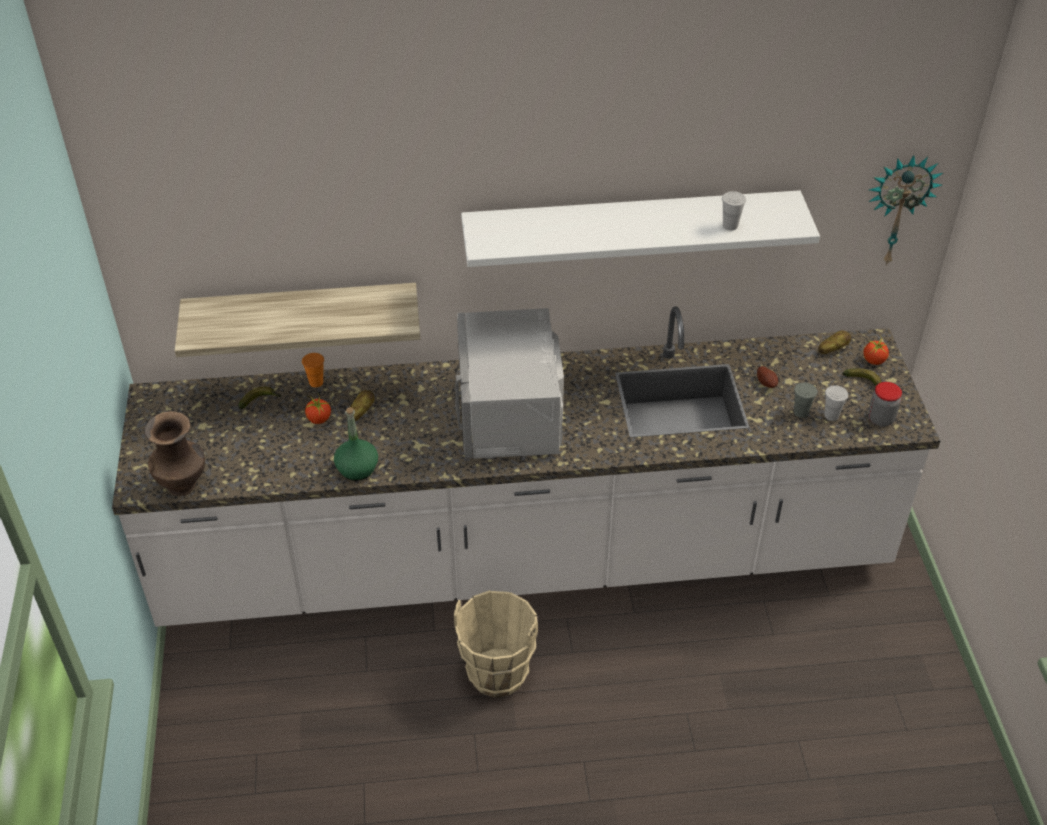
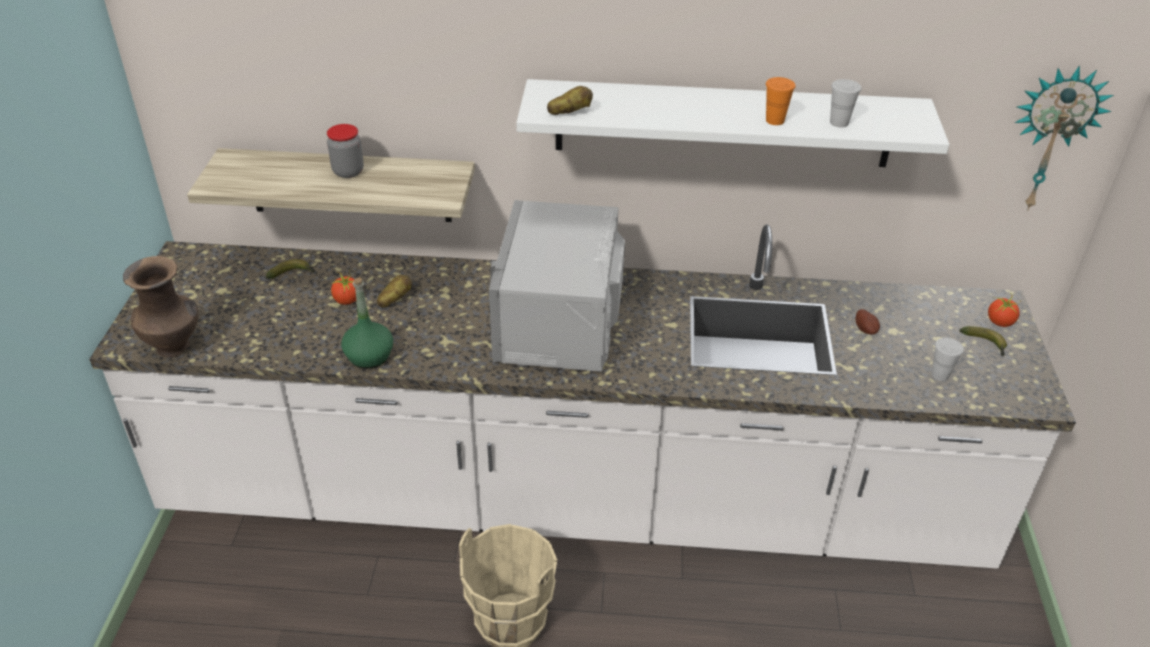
camera: 10 degrees right, 5 degrees down
orange cup [302,353,324,387] -> orange cup moved to [766,77,796,125]
grey cup [794,383,817,418] -> none
potato [818,331,851,354] -> potato moved to [547,86,593,115]
jar [868,382,902,426] -> jar moved to [327,124,364,178]

